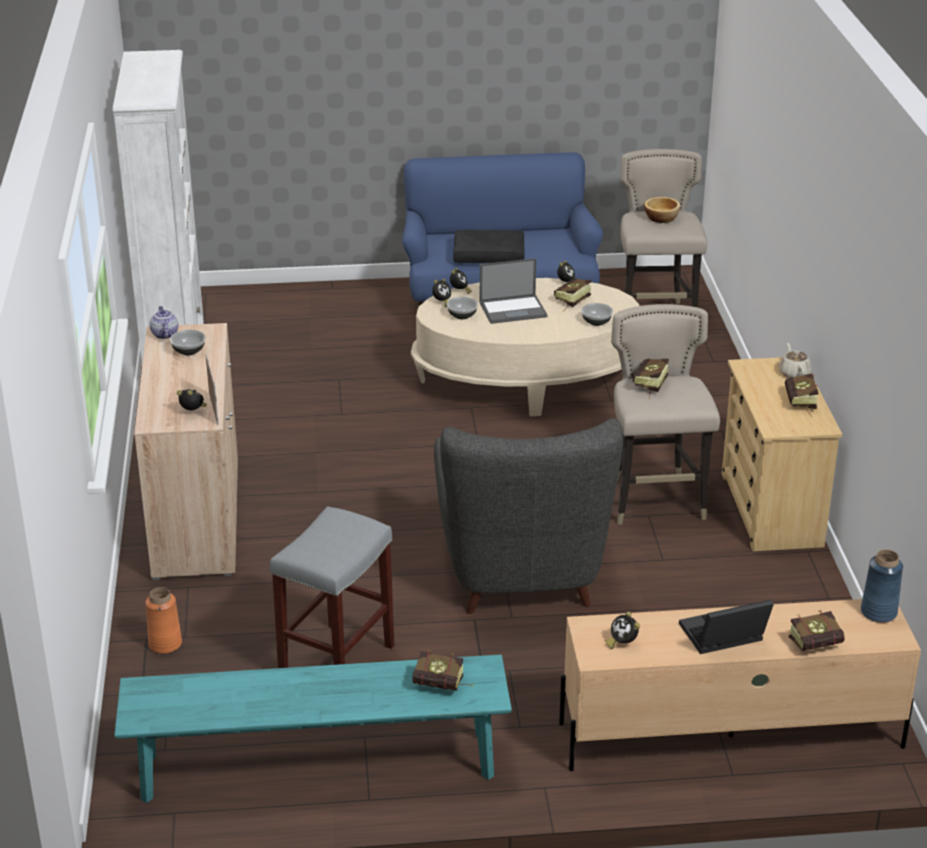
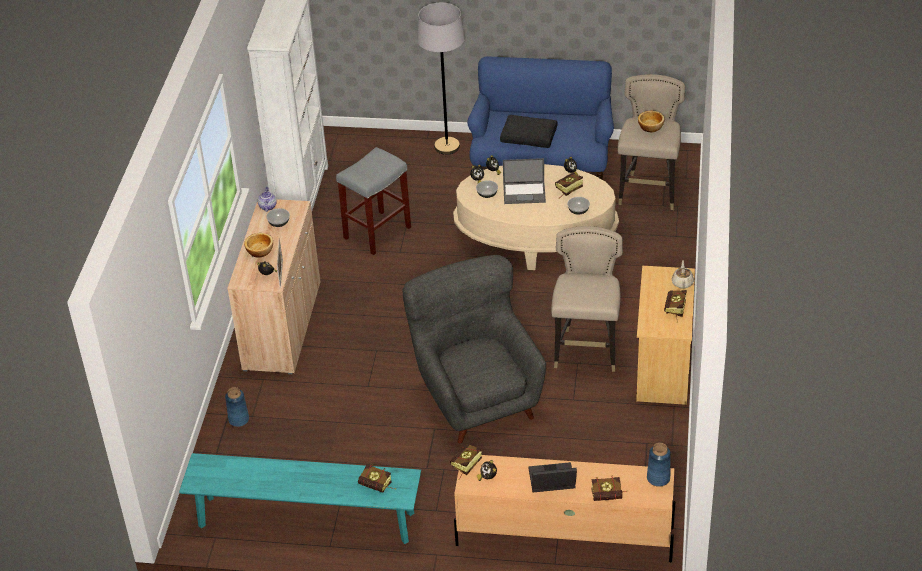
camera: 15 degrees right, 10 degrees up
orange vase [145,587,182,654] -> blue vase [225,387,249,427]
grey stool [270,506,394,668] -> grey stool moved to [336,147,411,255]
grey armchair [434,418,623,614] -> grey armchair turned 150 degrees clockwise [403,255,546,443]
book [633,359,669,399] -> book moved to [450,444,482,480]
none -> bowl [244,233,273,258]
none -> grey floor lamp [417,3,465,155]

